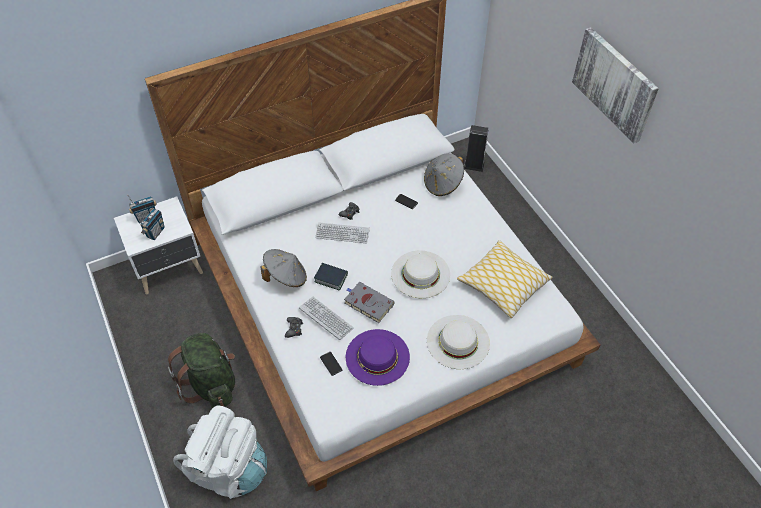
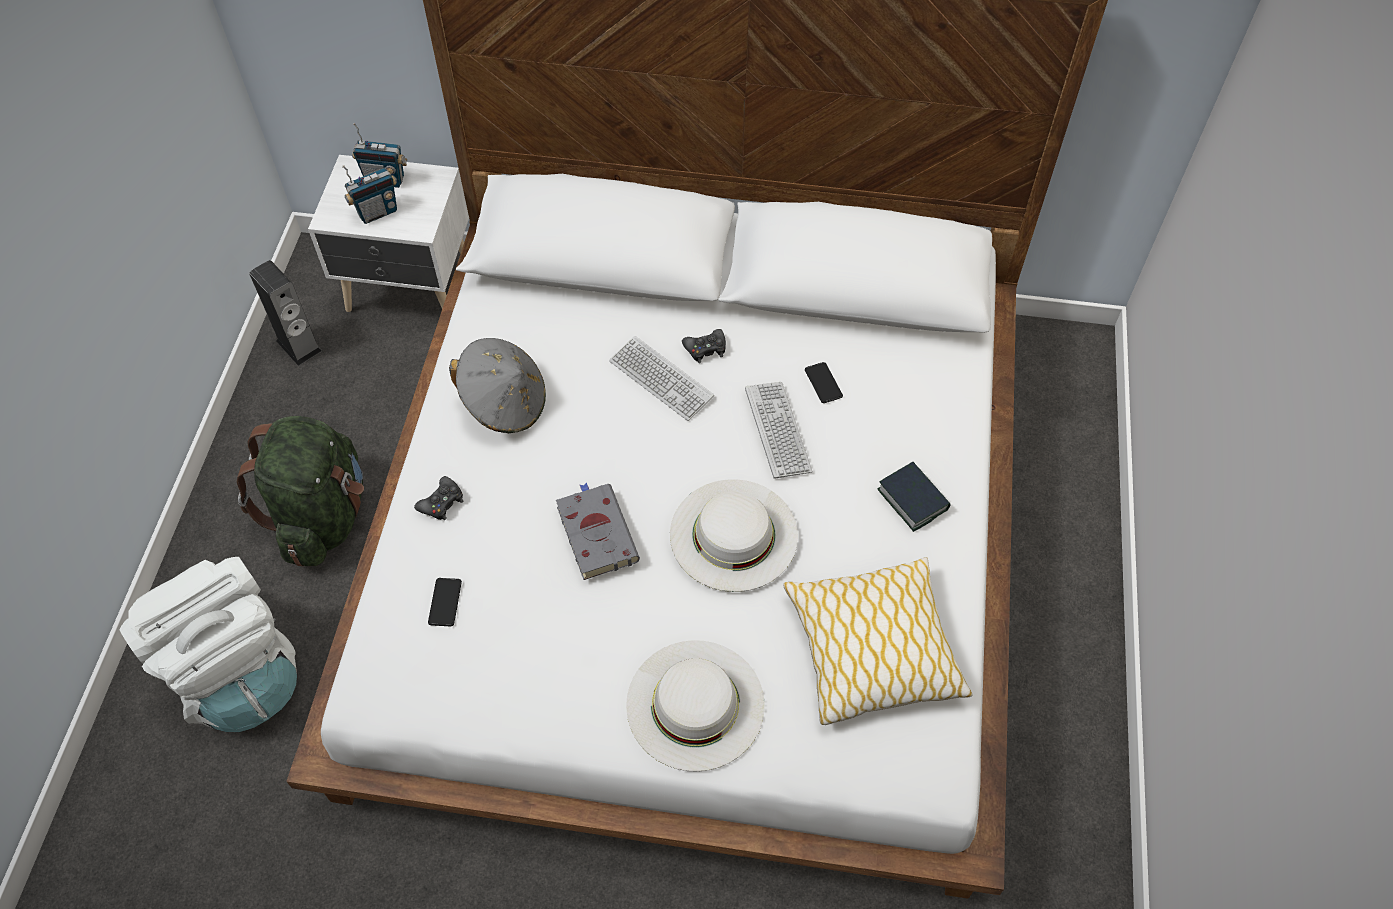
camera: 35 degrees right, 5 degrees up
keyboard [299,297,354,340] -> keyboard moved to [745,382,813,479]
book [314,263,348,291] -> book moved to [878,462,950,532]
purple hat [346,329,410,386] -> none
grey hat [424,153,464,196] -> none
speaker [464,125,489,172] -> speaker moved to [249,260,322,366]
picture [572,27,659,143] -> none

